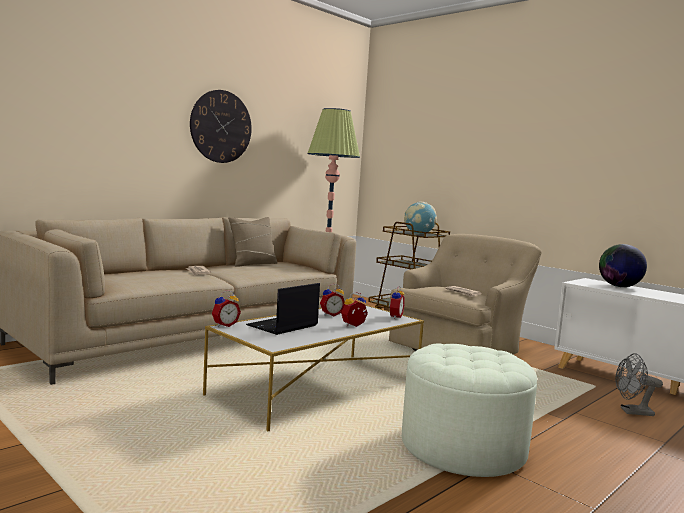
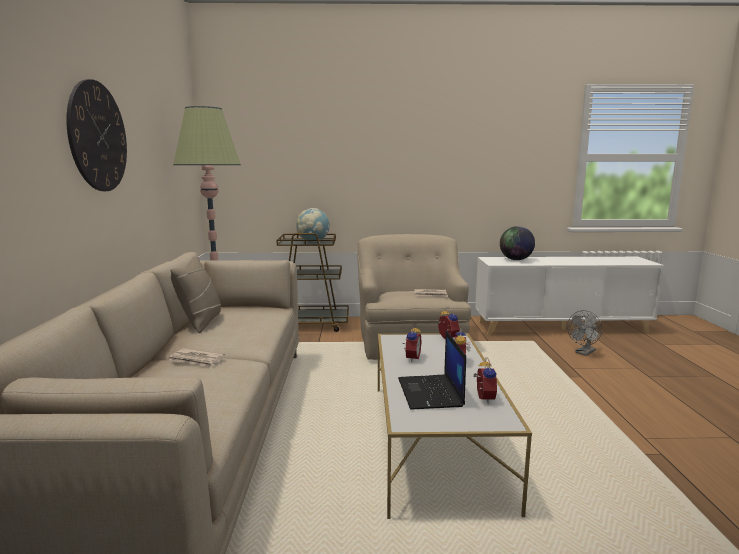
camera: 45 degrees left, 5 degrees up
alarm clock [212,290,241,327] -> alarm clock moved to [473,357,497,404]
white ottoman [402,344,537,477] -> none

